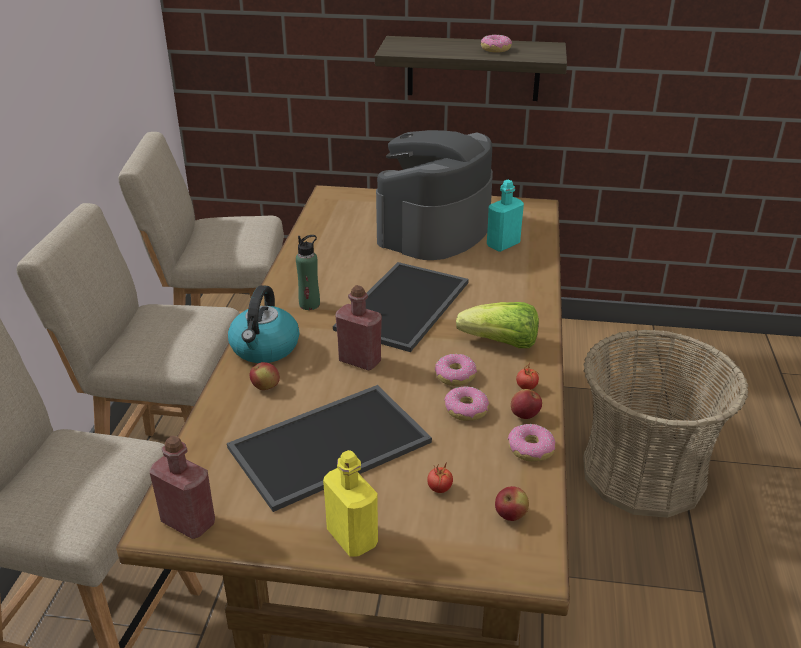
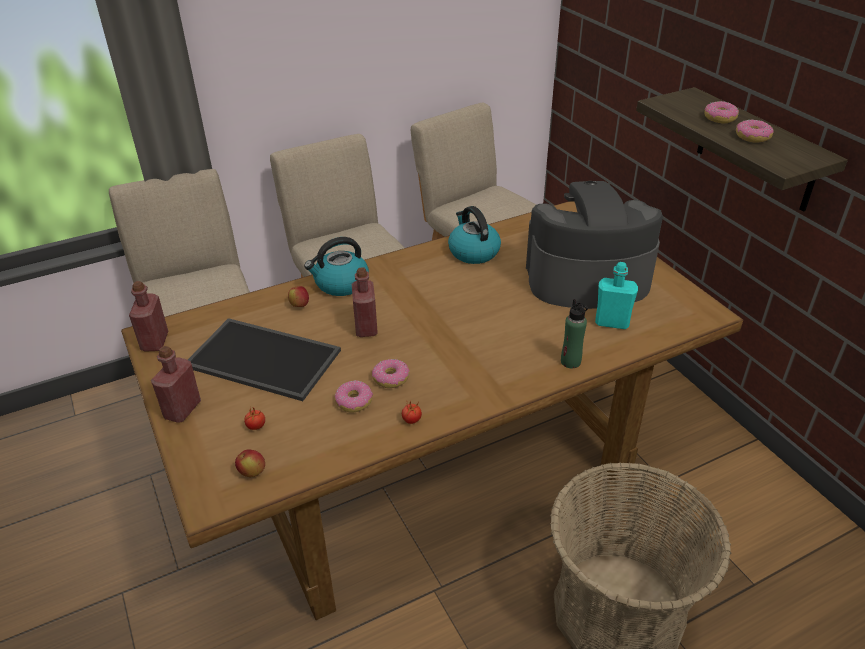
camera: 55 degrees right, 5 degrees up
green bottle [296,235,320,310] -> green bottle moved to [561,299,588,368]
yellow bottle [323,450,378,557] -> red bottle [151,346,201,422]
tray [333,262,469,352] -> none
lettuce [456,302,539,348] -> none
donut [508,424,555,462] -> donut moved to [704,101,739,123]
apple [511,389,542,419] -> none
none -> kettle [448,206,501,264]

